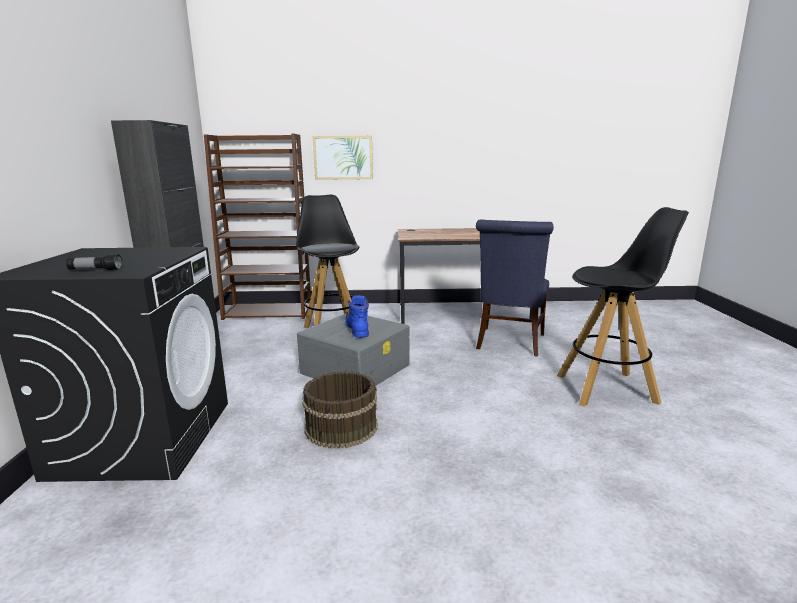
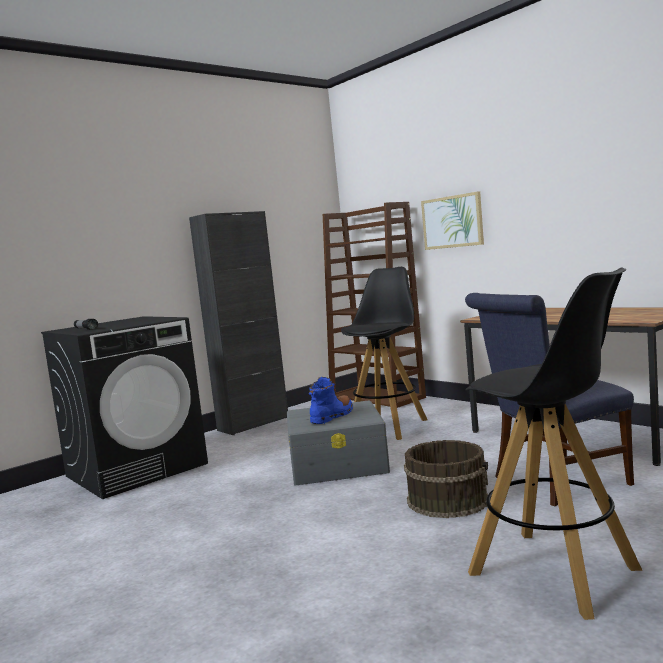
camera: 50 degrees right, 10 degrees down
brown bucket [302,371,378,449] -> brown bucket moved to [404,440,488,518]

